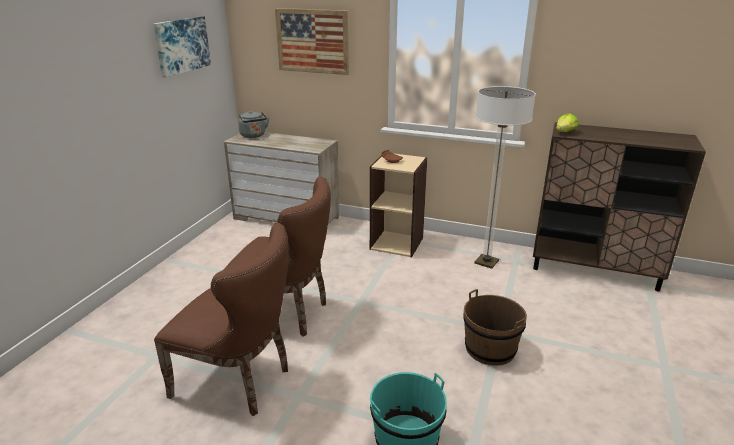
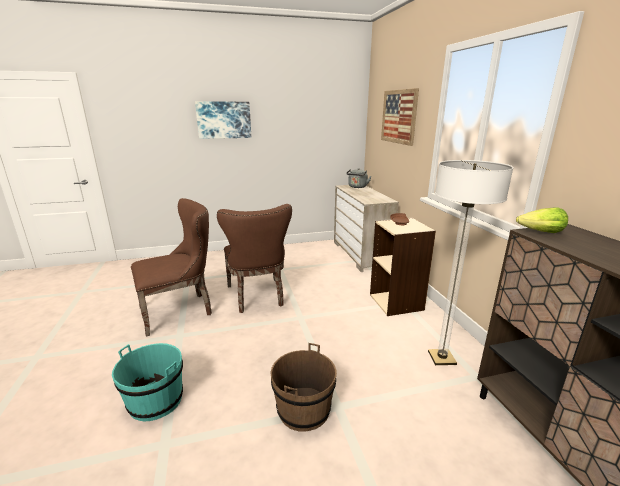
camera: 55 degrees right, 5 degrees down
picture [153,16,211,77] -> picture moved to [195,102,251,139]
brown chair [154,223,289,416] -> brown chair turned 105 degrees counterclockwise [131,198,212,336]

